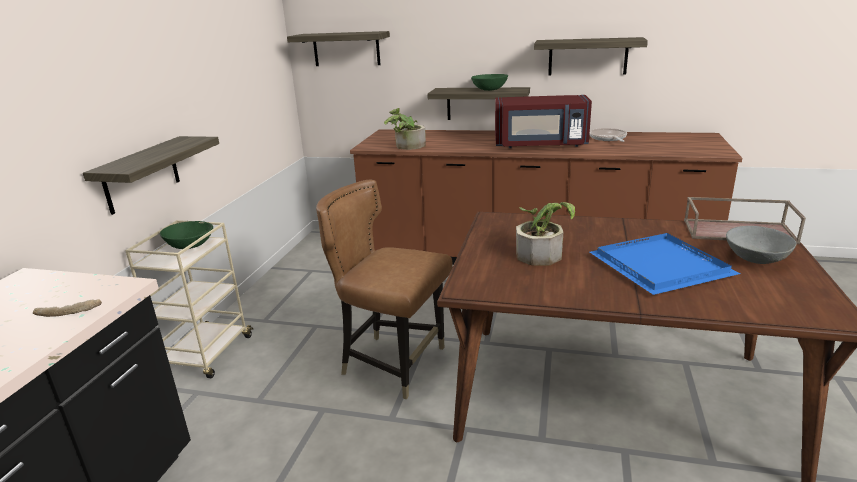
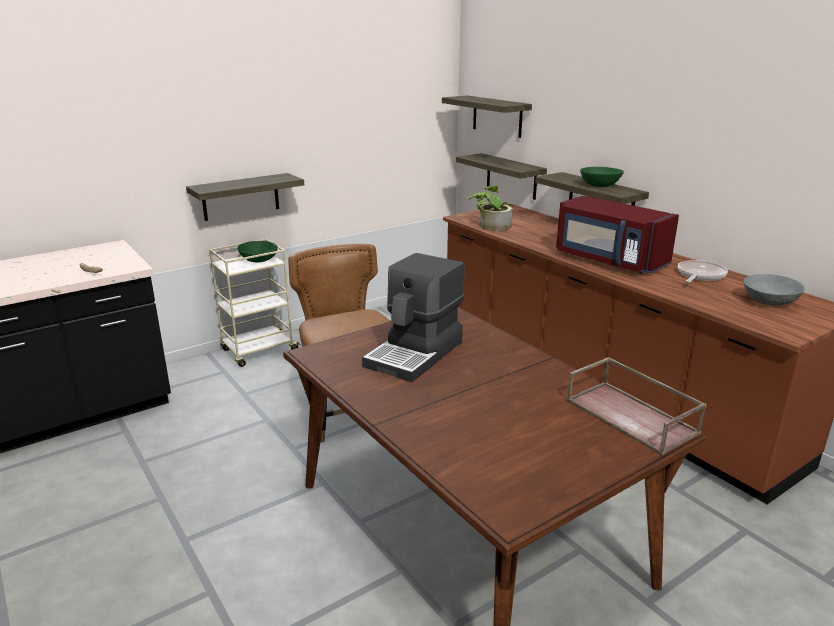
camera: 40 degrees right, 0 degrees up
potted plant [516,202,575,266] -> coffee machine [362,253,465,382]
shelf [534,37,648,76] -> shelf moved to [456,153,547,200]
blue tray [590,233,740,295] -> none
grey bowl [726,226,797,264] -> grey bowl moved to [743,274,805,306]

